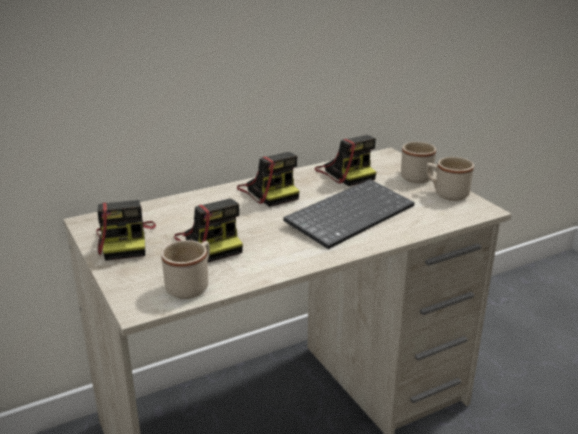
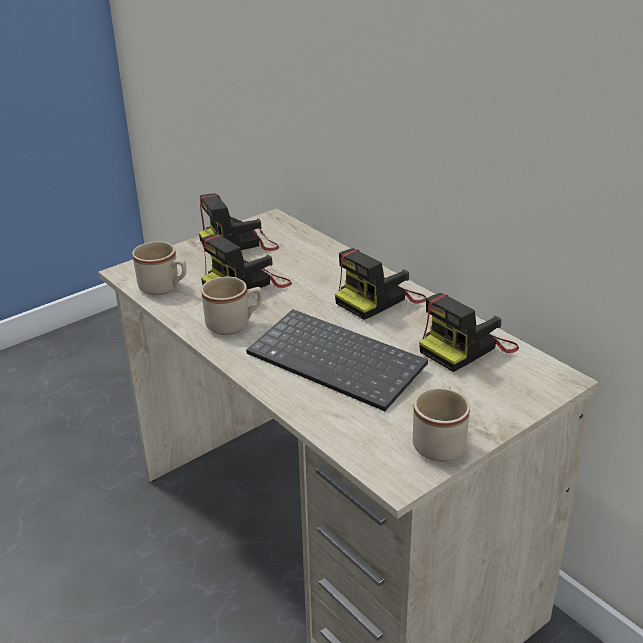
camera: 80 degrees right, 5 degrees up
beige mug [401,142,436,183] -> beige mug moved to [201,277,262,335]

